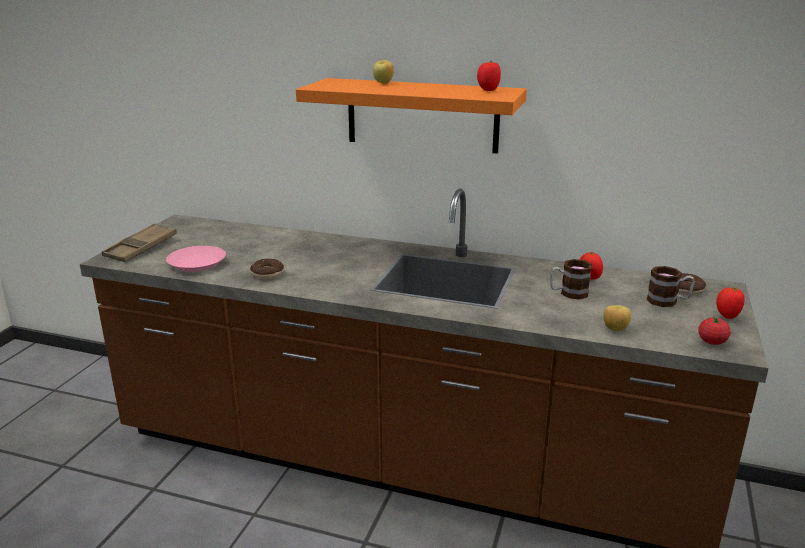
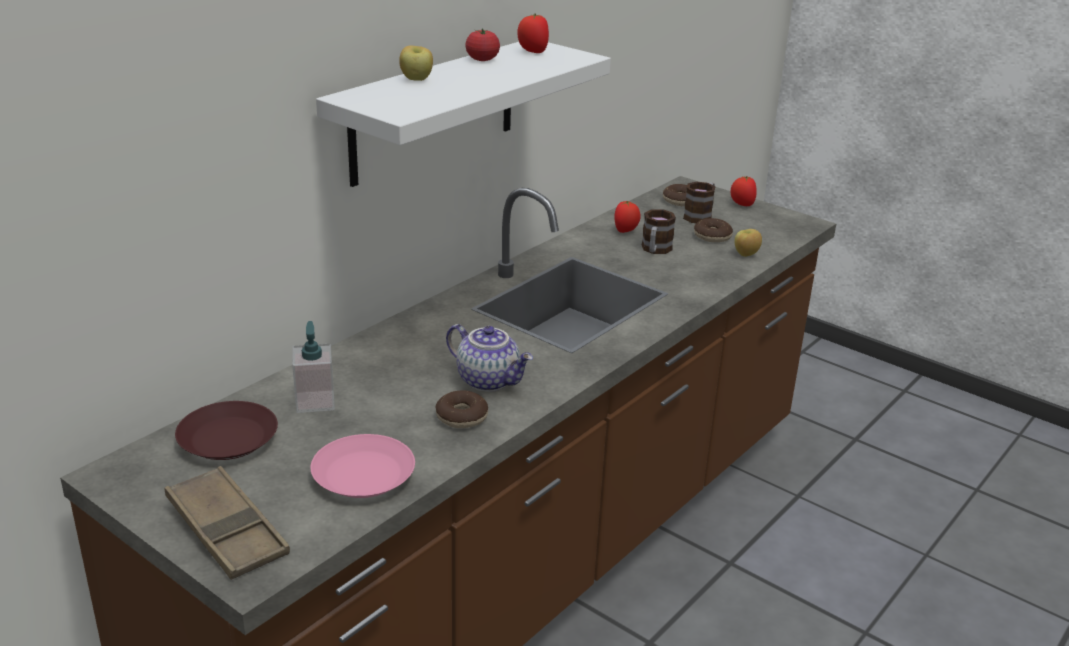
camera: 70 degrees left, 5 degrees up
orange shelf [296,78,527,154] -> white shelf [316,42,611,187]
tomato [698,316,731,345] -> tomato moved to [465,28,500,61]
none -> brown plate [175,401,278,460]
none -> soap dispenser [292,321,335,413]
none -> teapot [446,324,533,392]
none -> donut [694,218,733,242]

